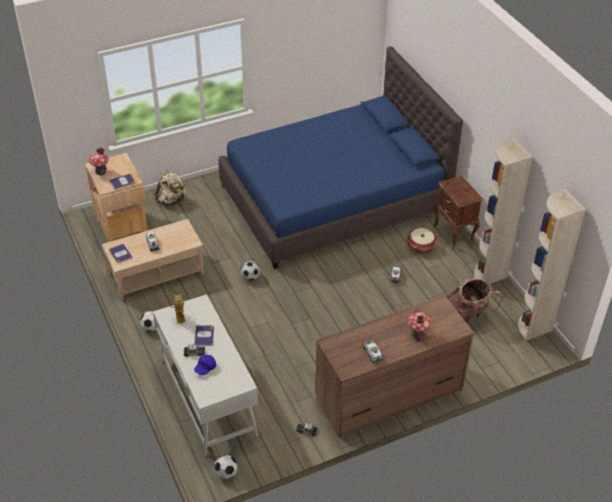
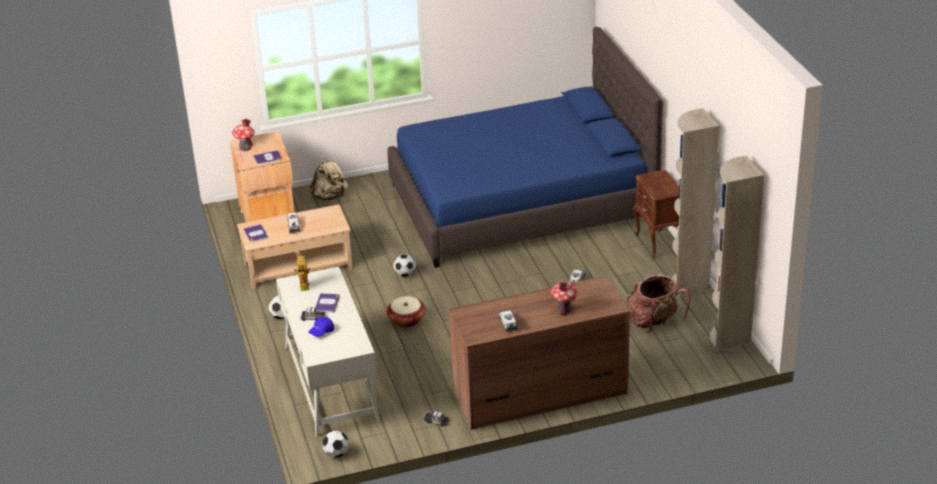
camera: 10 degrees right, 10 degrees down
basket [407,228,437,254] -> basket moved to [387,296,425,328]

